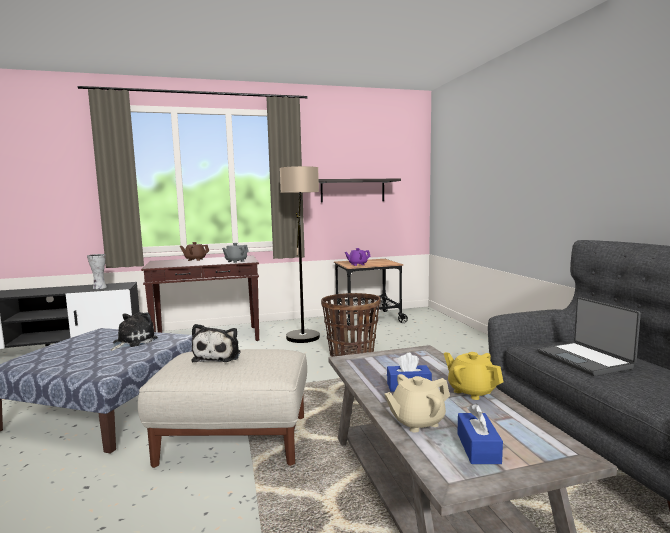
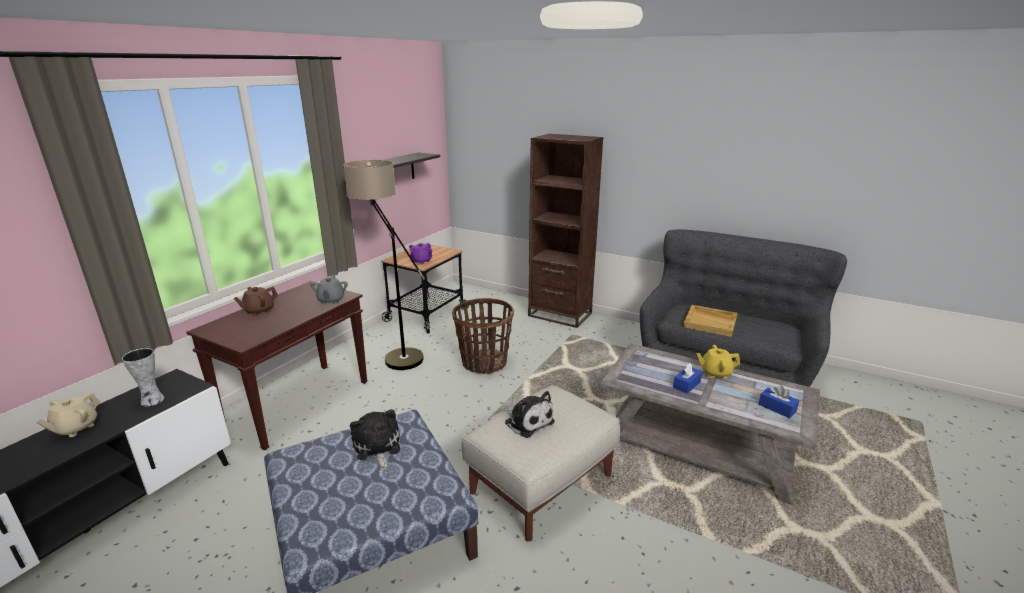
camera: 45 degrees left, 15 degrees up
beige teapot [384,374,450,433] -> beige teapot moved to [36,392,100,437]
laptop [537,297,641,376] -> beige tray [683,305,737,337]
none -> brown bookcase [528,134,604,328]

